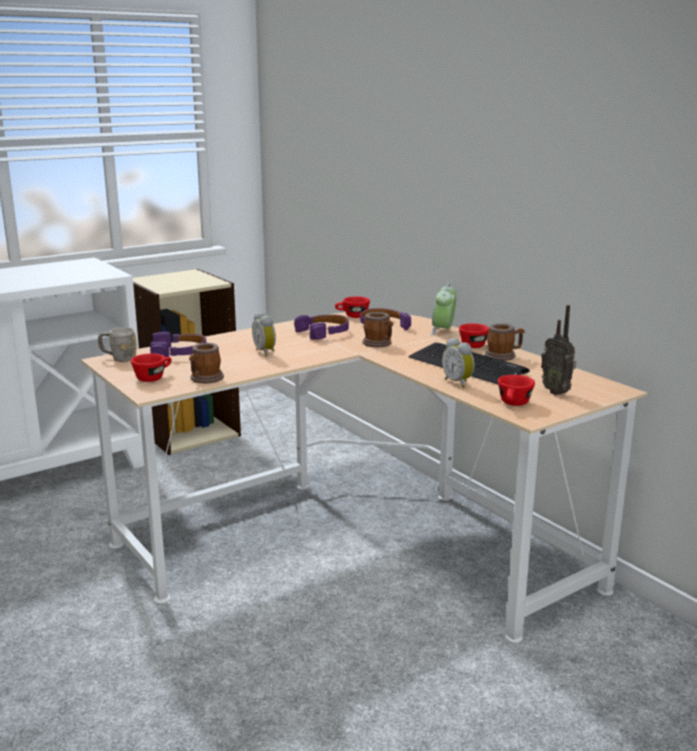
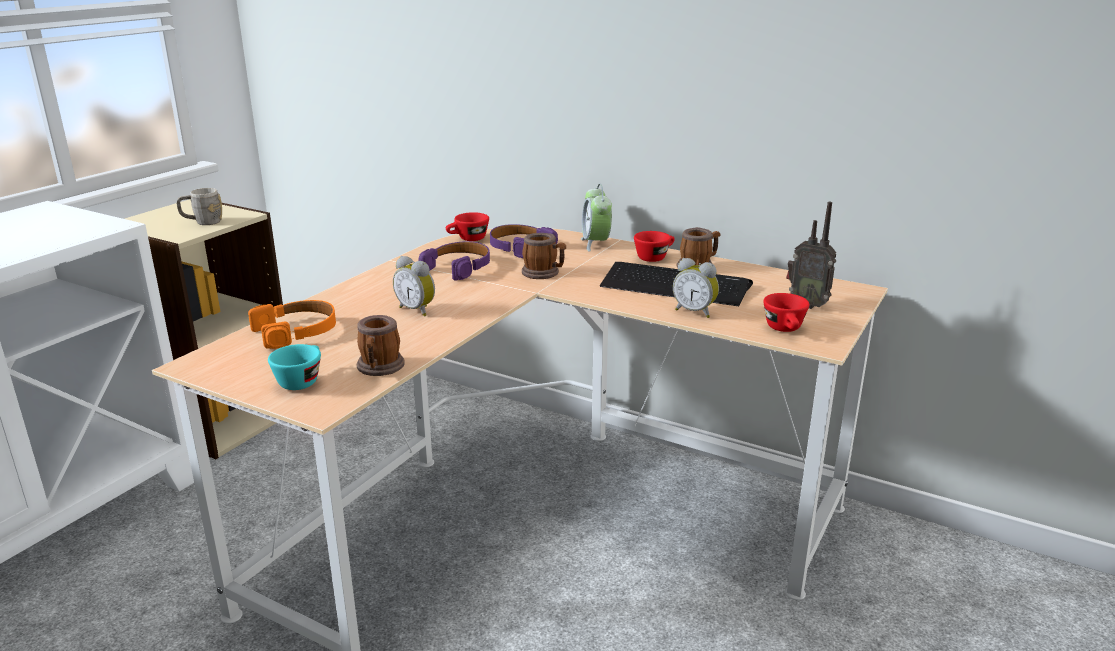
camera: 25 degrees left, 5 degrees up
grey mug [98,327,136,362] -> grey mug moved to [177,188,222,225]
red cup [131,353,172,382] -> turquoise cup [268,344,321,390]
purple headphones [150,332,206,357] -> orange headphones [248,300,336,349]

